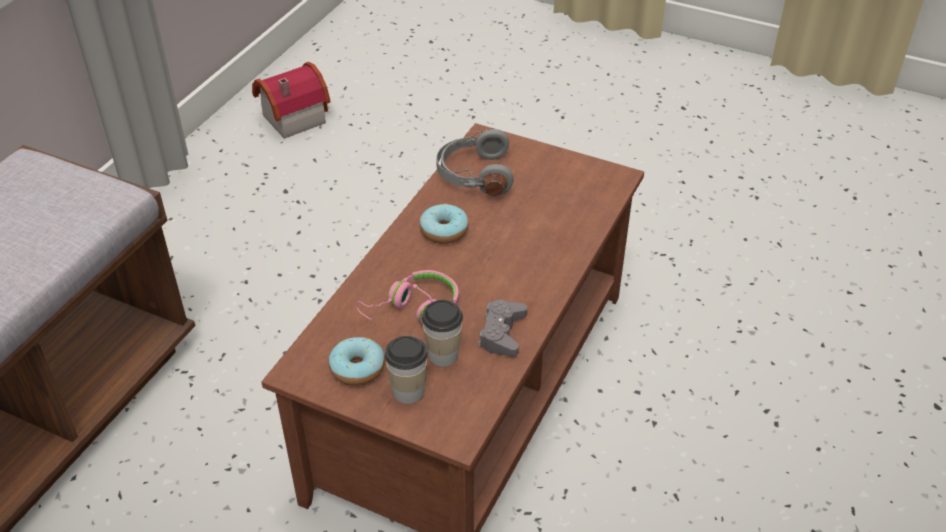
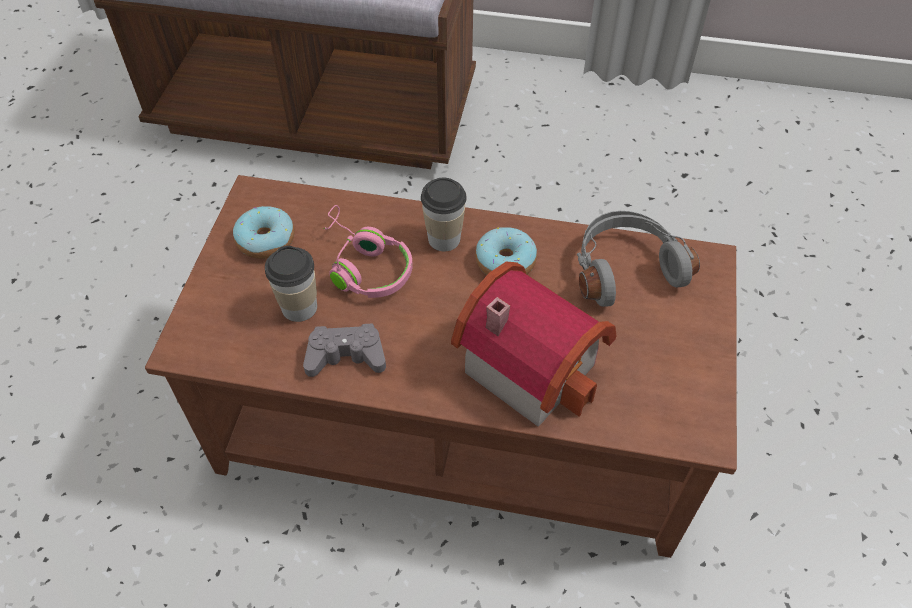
camera: 75 degrees right, 10 degrees up
toy house [252,62,331,139] -> toy house moved to [451,261,617,427]
cup [385,336,428,404] -> cup moved to [421,178,467,252]

